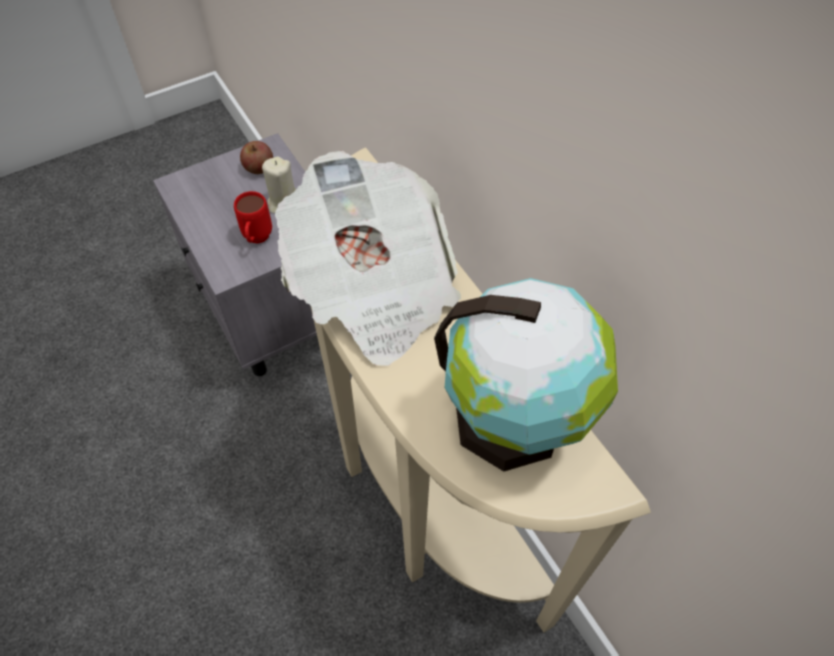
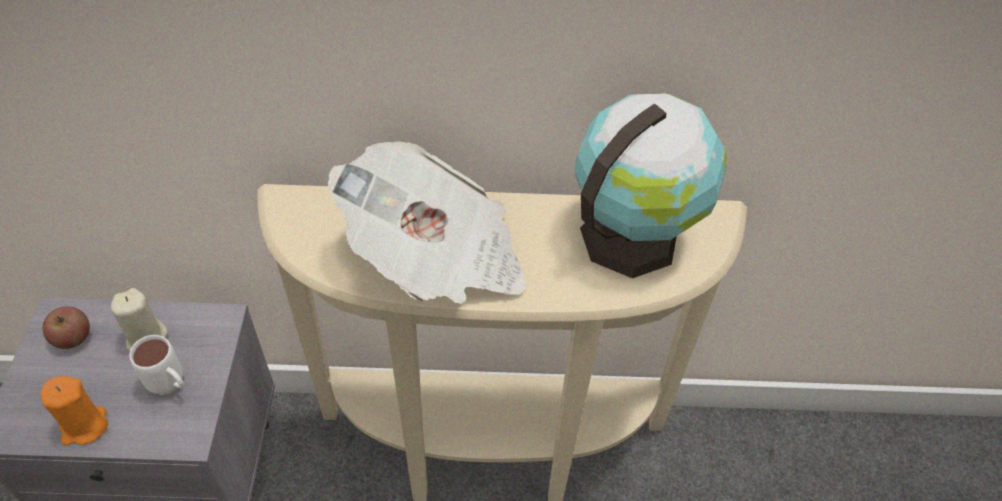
camera: 60 degrees left, 5 degrees down
red mug [234,191,272,244] -> white mug [129,335,184,395]
none -> orange candle [41,376,108,446]

